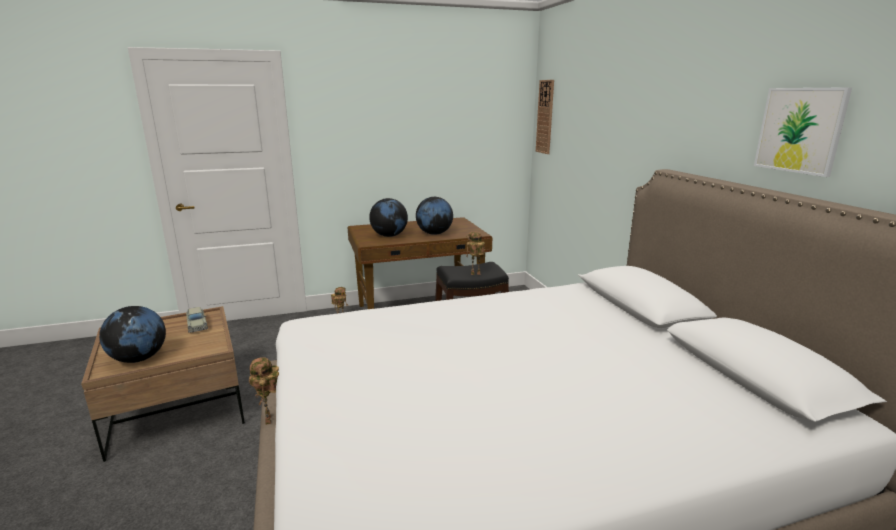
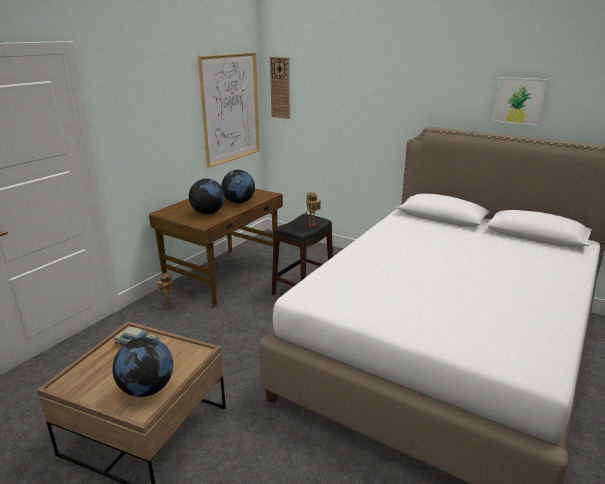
camera: 40 degrees left, 5 degrees up
toy robot [249,357,279,425] -> none
none -> picture [198,53,260,168]

